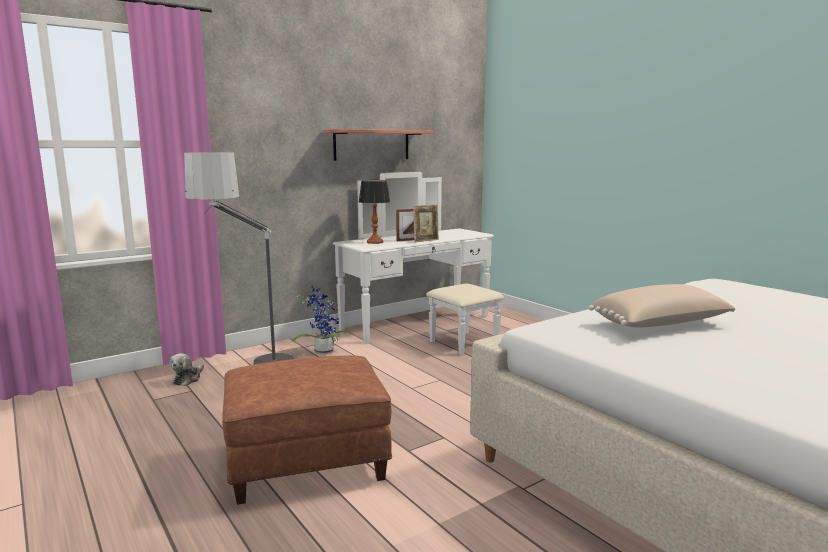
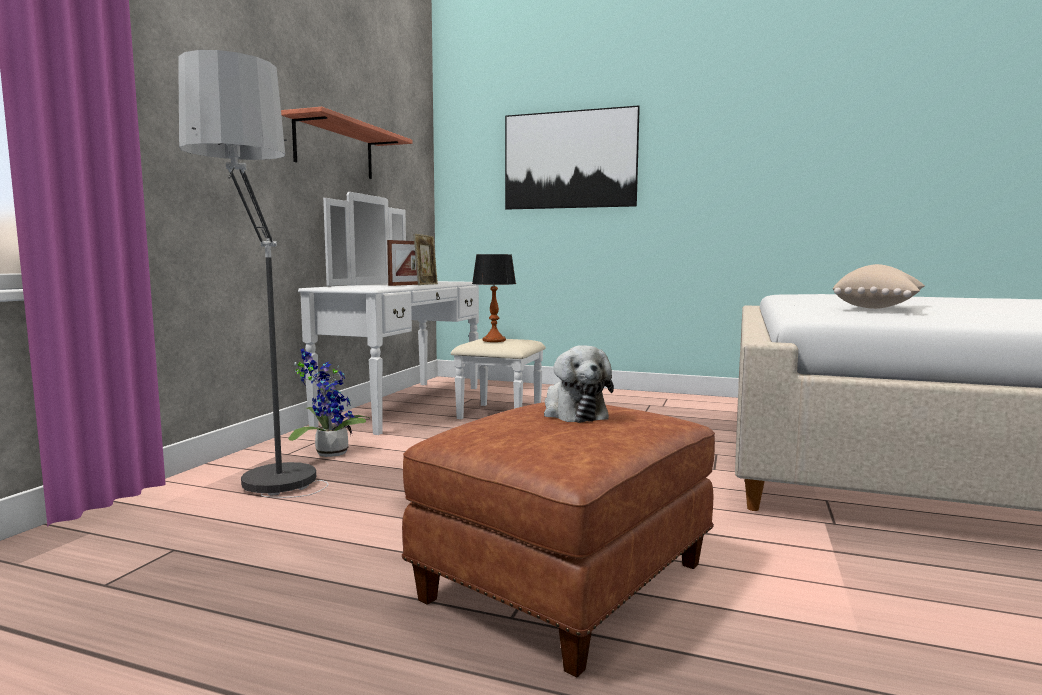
camera: 35 degrees left, 5 degrees down
plush toy [169,353,204,386] -> plush toy moved to [544,345,614,423]
table lamp [359,180,390,244] -> table lamp moved to [472,254,516,342]
none -> picture [505,106,640,210]

